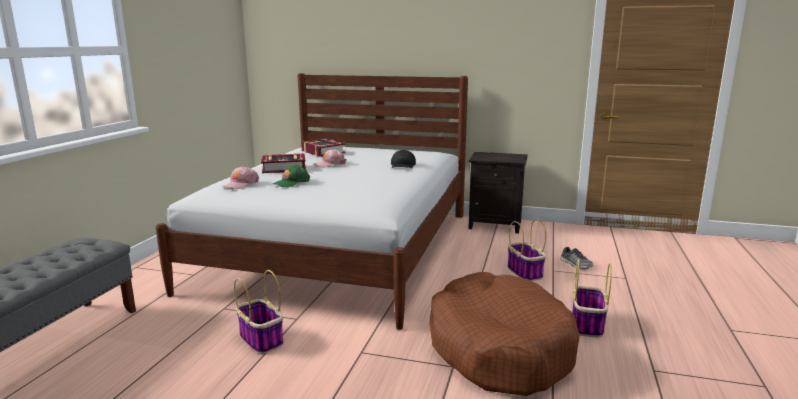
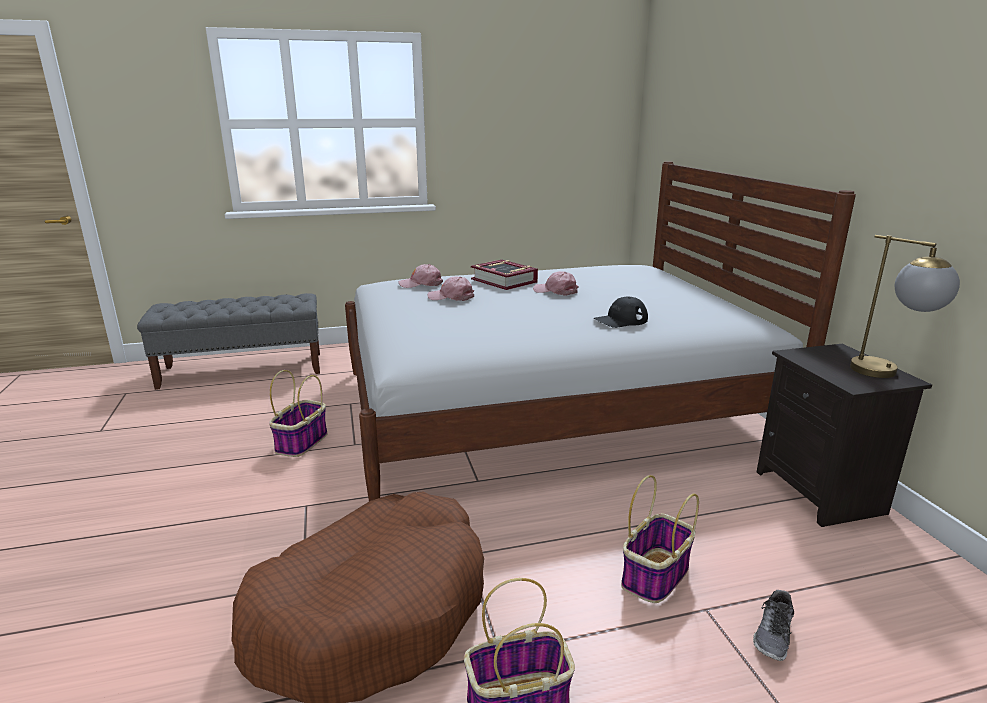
camera: 60 degrees right, 5 degrees up
green cap [273,165,310,188] -> pink cap [427,276,474,301]
book [301,139,345,157] -> none
none -> table lamp [850,235,960,378]

